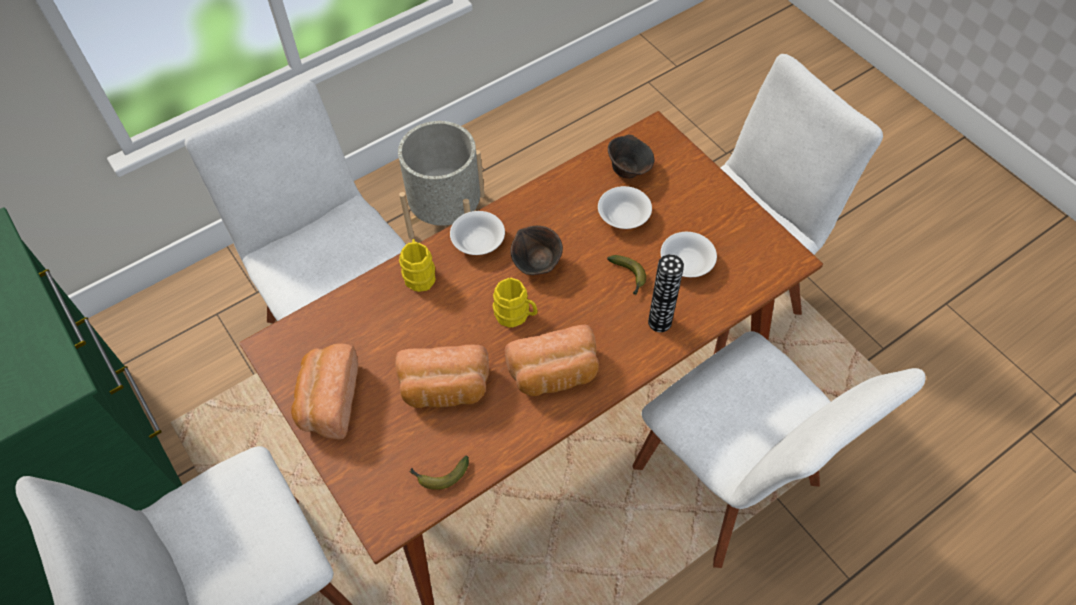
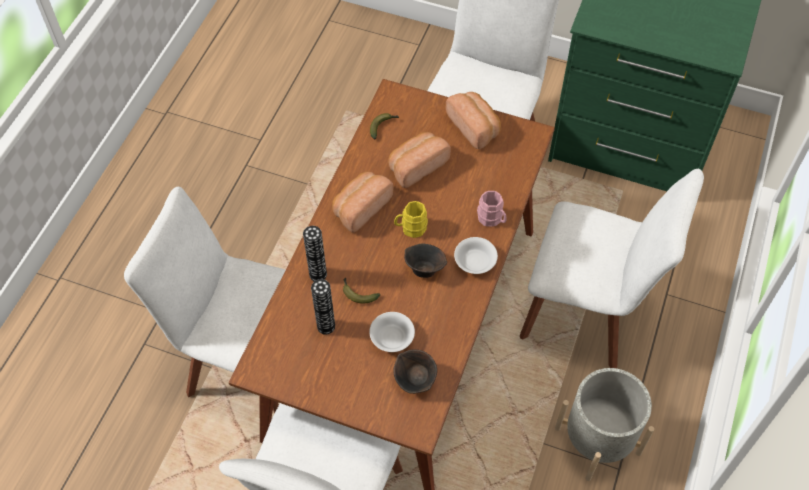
camera: 145 degrees right, 0 degrees up
yellow mug [399,239,436,292] -> pink mug [477,191,506,227]
white bowl [661,232,717,277] -> vase [311,279,335,335]

